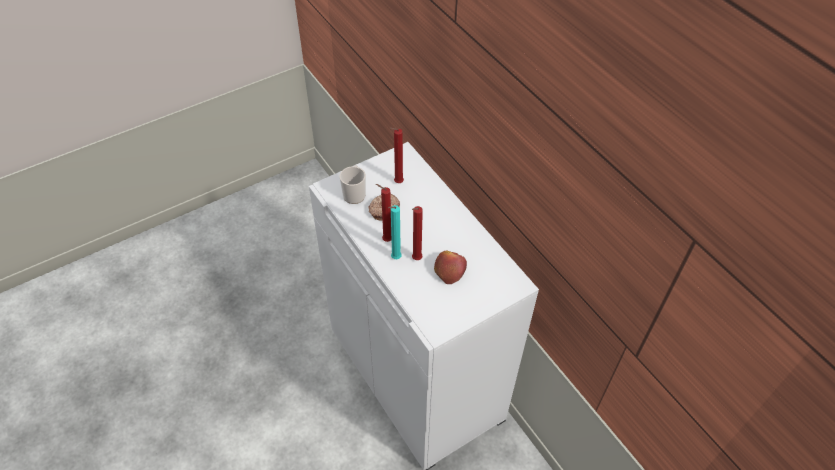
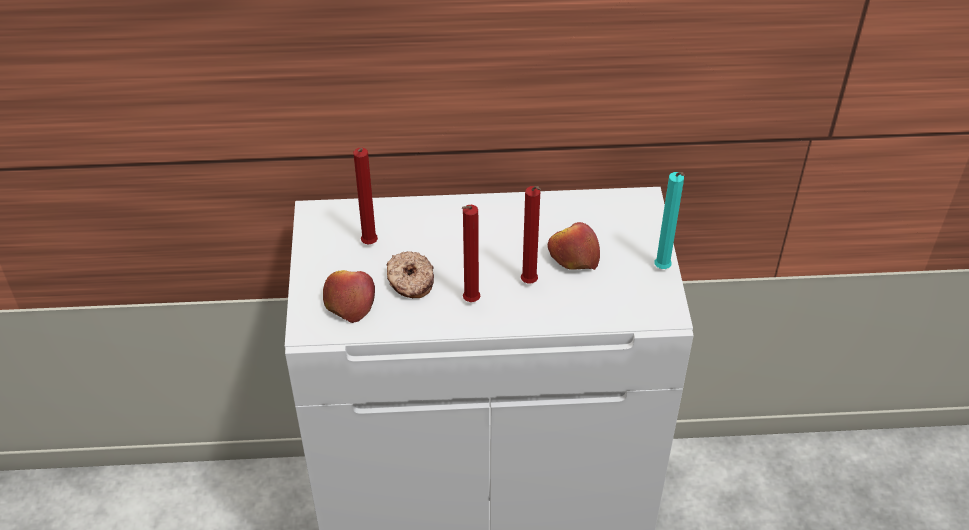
camera: 60 degrees left, 5 degrees down
mug [340,165,366,204] -> apple [323,270,375,323]
turquoise candle [388,205,402,259] -> turquoise candle moved to [655,172,685,269]

